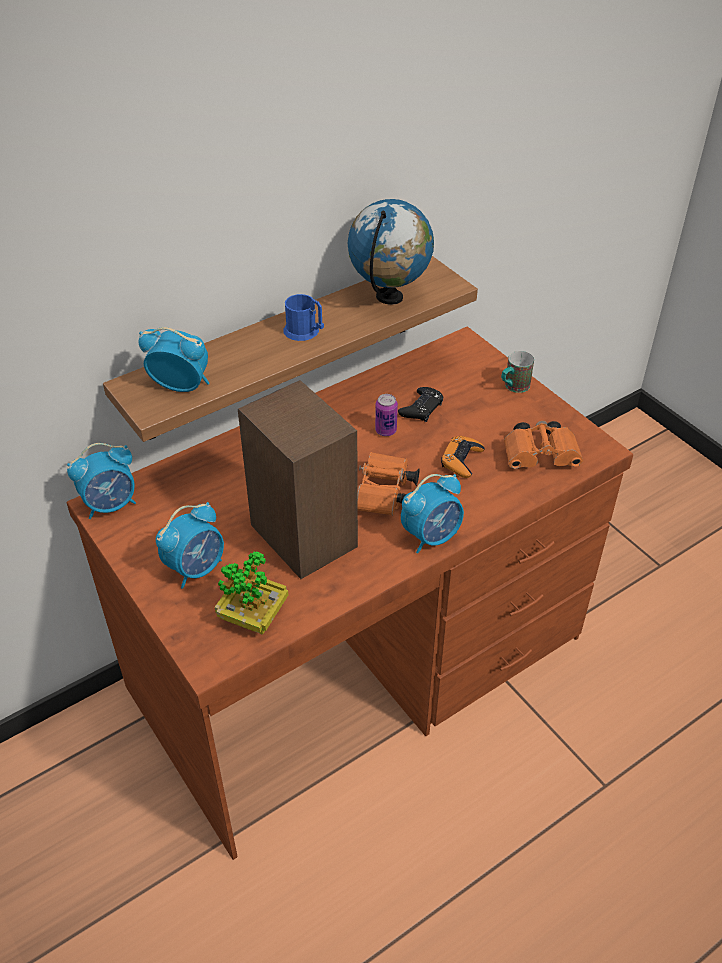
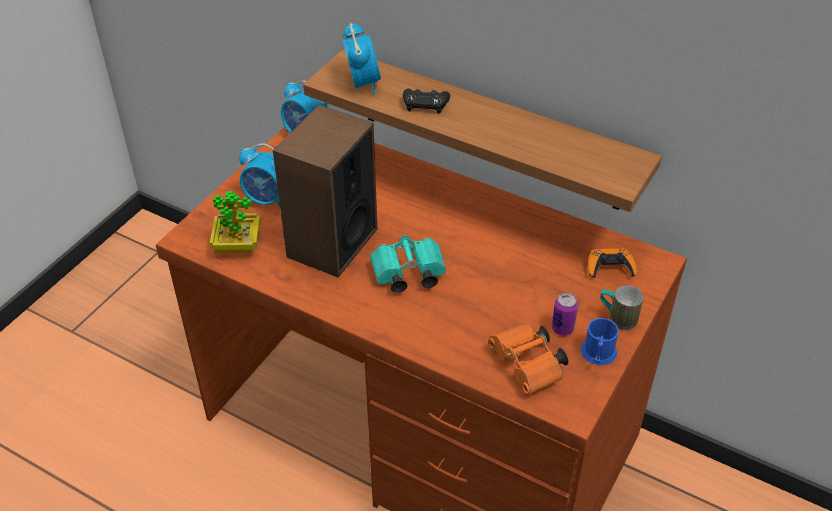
camera: 65 degrees right, 0 degrees up
blue mug [283,294,324,341] -> blue mug moved to [581,318,619,365]
globe [348,199,434,305] -> none
orange binoculars [358,452,420,515] -> turquoise binoculars [370,235,446,293]
can [375,394,398,436] -> can moved to [552,293,578,336]
black game controller [398,387,443,422] -> black game controller moved to [403,88,450,114]
alarm clock [401,474,464,553] -> none
orange game controller [441,436,485,478] -> orange game controller moved to [588,248,637,278]

